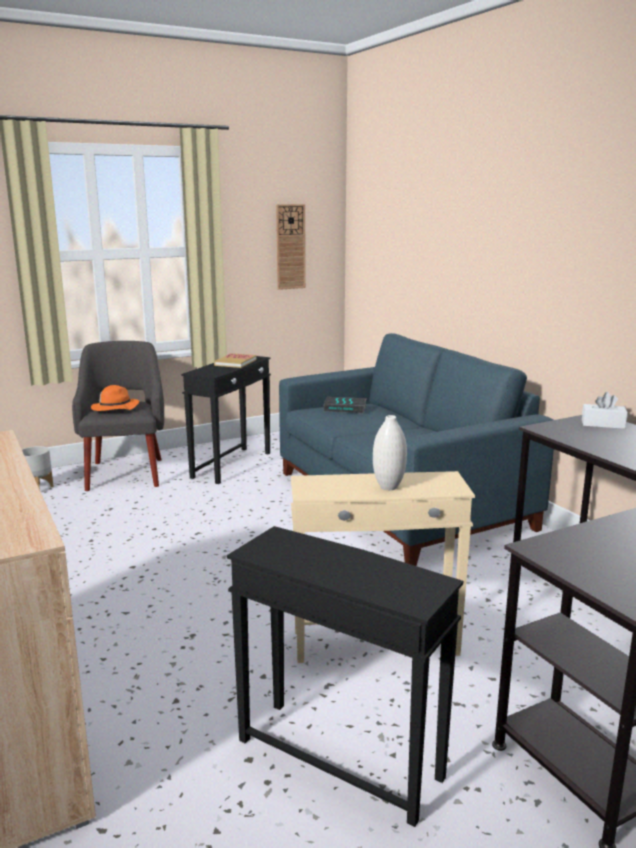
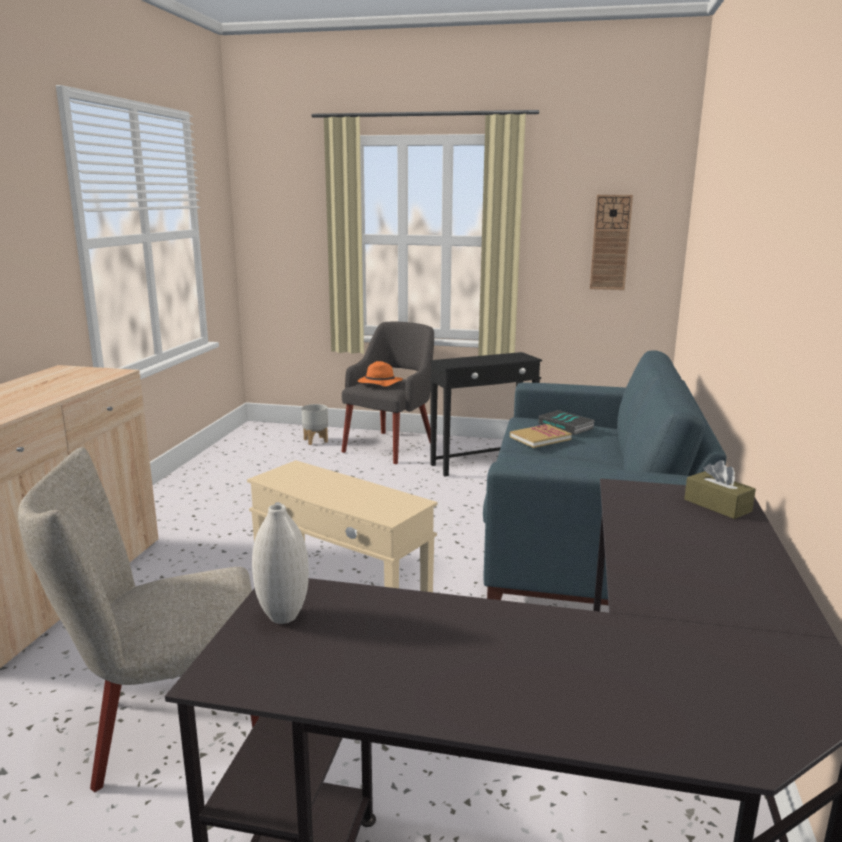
camera: 40 degrees right, 0 degrees up
book [214,353,257,368] -> book moved to [510,424,572,448]
black side table [227,526,463,827] -> beige chair [18,447,260,792]
white vase [373,415,407,490] -> white vase moved to [252,504,309,624]
white tissue box [582,392,628,429] -> brown tissue box [684,460,756,519]

